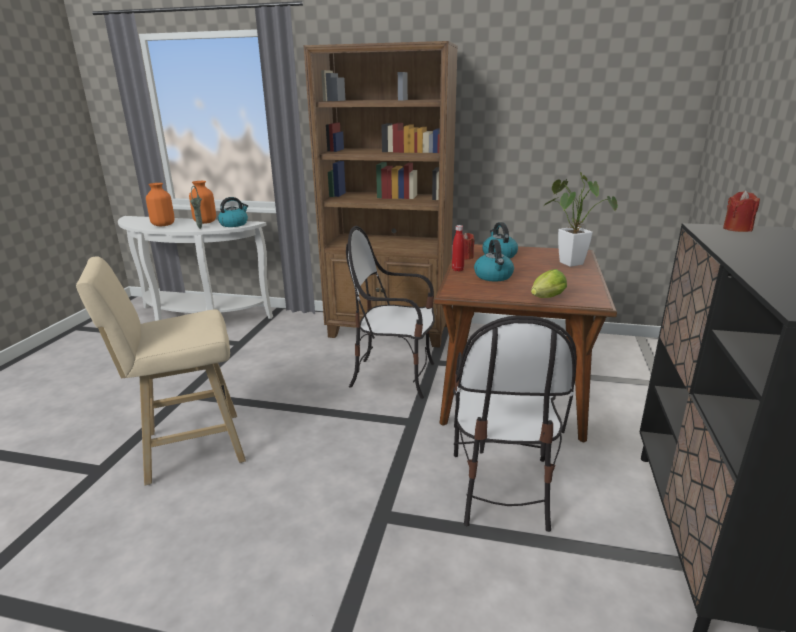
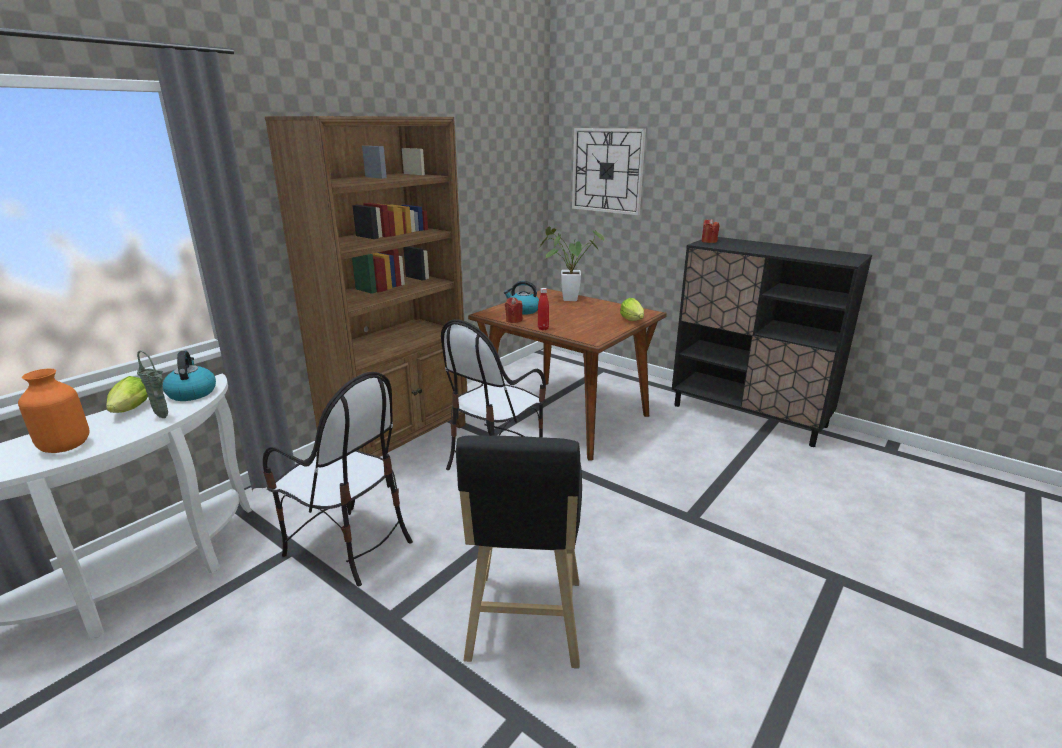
camera: 65 degrees left, 0 degrees up
beige stool [76,256,246,485] -> black stool [456,436,582,668]
orange vase [189,181,216,224] -> lettuce [106,376,148,413]
chair [453,315,577,532] -> chair moved to [263,372,413,586]
kettle [474,239,514,282] -> none
none -> wall clock [572,128,646,215]

